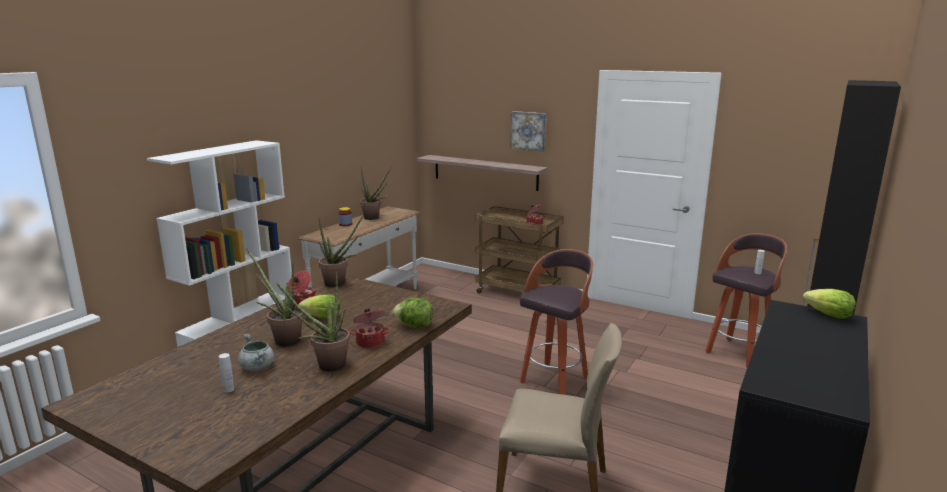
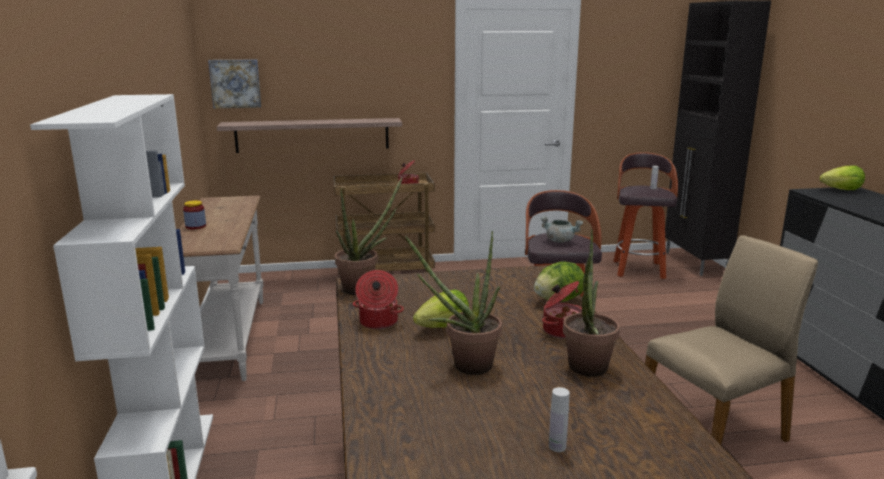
camera: 40 degrees left, 0 degrees up
grey cooking pot [238,334,274,370] -> grey cooking pot moved to [541,217,583,243]
potted plant [360,167,392,220] -> none
picture [510,111,547,152] -> picture moved to [208,59,261,108]

